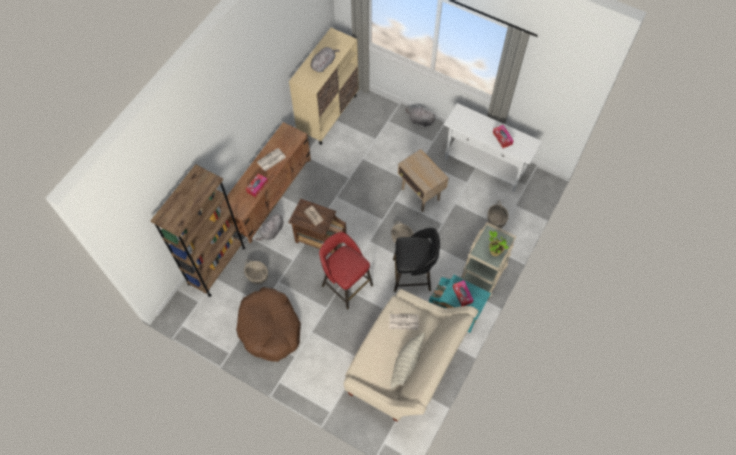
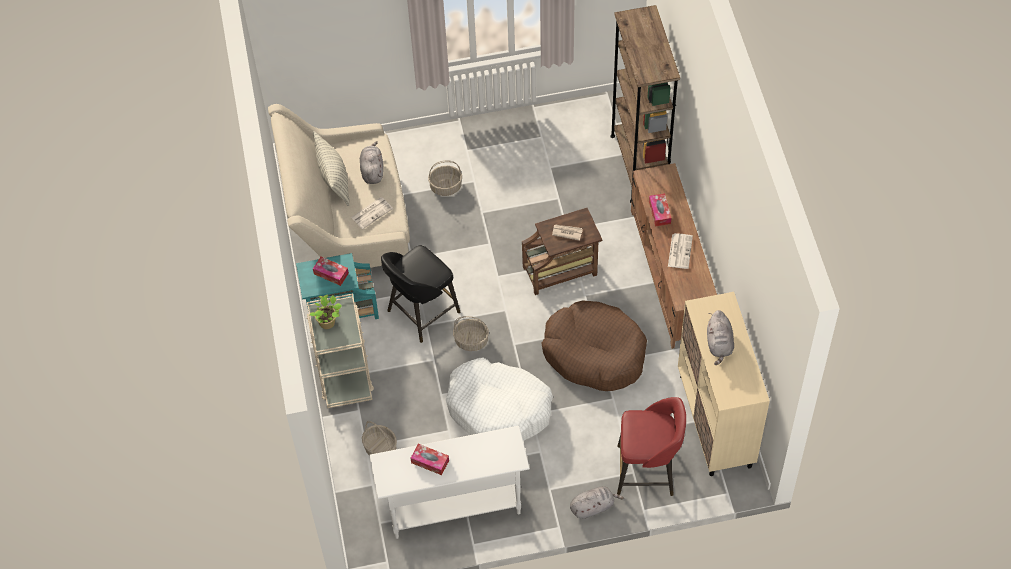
camera: 140 degrees right, 5 degrees down
brown dog bed [236,287,301,362] -> brown dog bed moved to [541,301,647,391]
basket [244,260,268,284] -> basket moved to [428,160,462,196]
grey plush toy [255,213,284,241] -> grey plush toy moved to [360,141,383,184]
red stool [319,232,373,310] -> red stool moved to [617,397,686,496]
beige side table [398,149,449,212] -> white dog bed [446,358,553,441]

